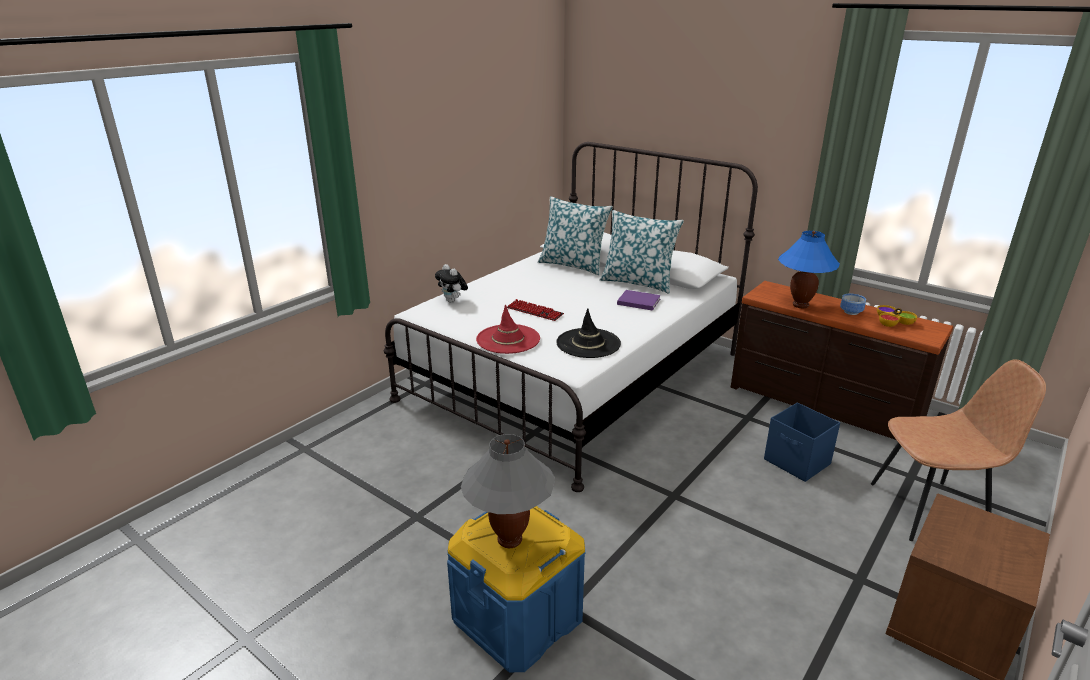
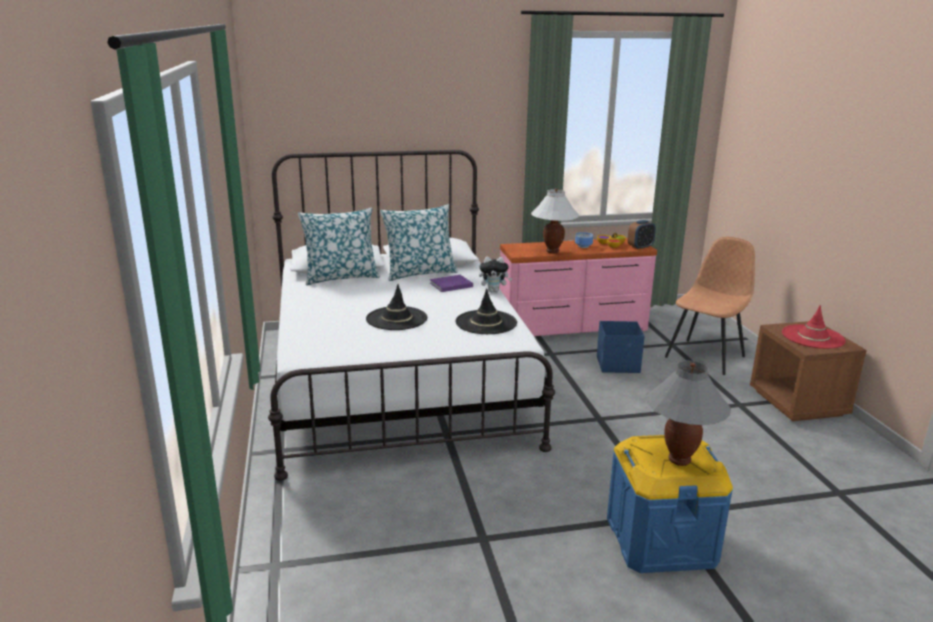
camera: 50 degrees left, 5 degrees down
plush toy [435,264,468,303] -> plush toy moved to [479,256,512,292]
red hat [476,304,540,354] -> red hat moved to [782,305,846,349]
keyboard [507,299,564,321] -> black hat [366,284,427,330]
brown dresser [731,281,953,440] -> pink dresser [499,238,657,336]
blue table lamp [778,231,840,308] -> white table lamp [531,189,579,253]
none -> alarm clock [628,220,656,250]

